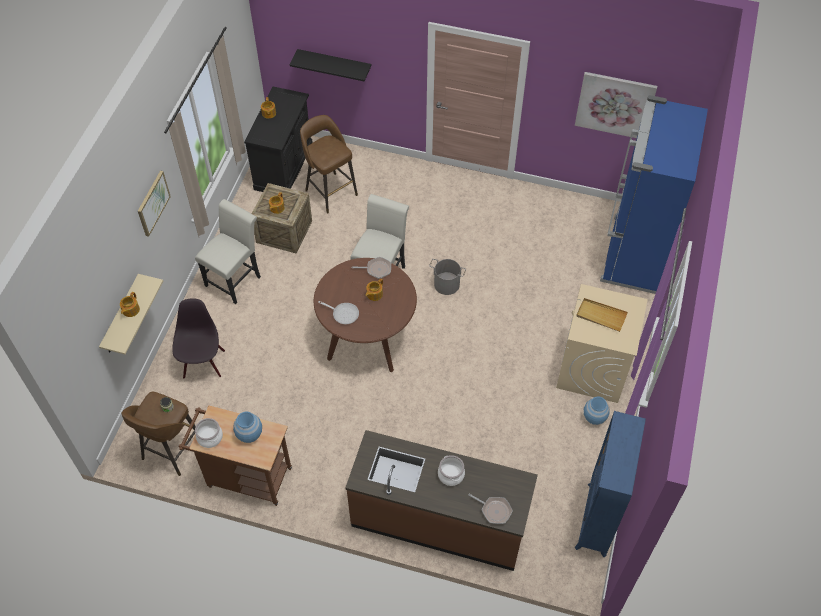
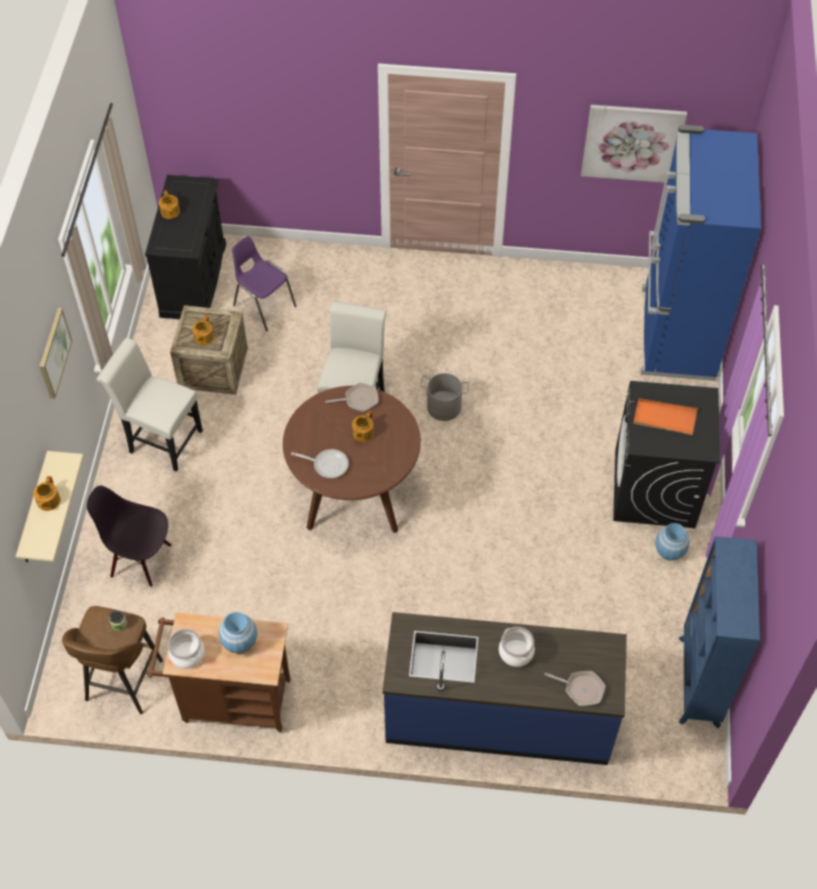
camera: 10 degrees left, 0 degrees up
black chair [172,298,225,379] -> black chair turned 60 degrees counterclockwise [87,486,172,587]
white chair [195,199,261,304] -> white chair turned 90 degrees counterclockwise [96,338,203,472]
black shelf [290,49,371,81] -> none
brown stool [300,115,358,213] -> purple chair [231,236,297,331]
brown counter [345,430,538,571] -> blue counter [382,612,627,765]
beige washing machine [556,284,648,403] -> black washing machine [613,381,720,528]
beige tray [576,298,628,332] -> orange tray [633,398,698,435]

